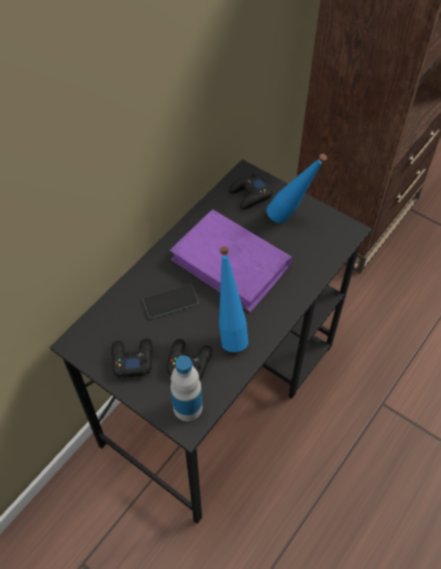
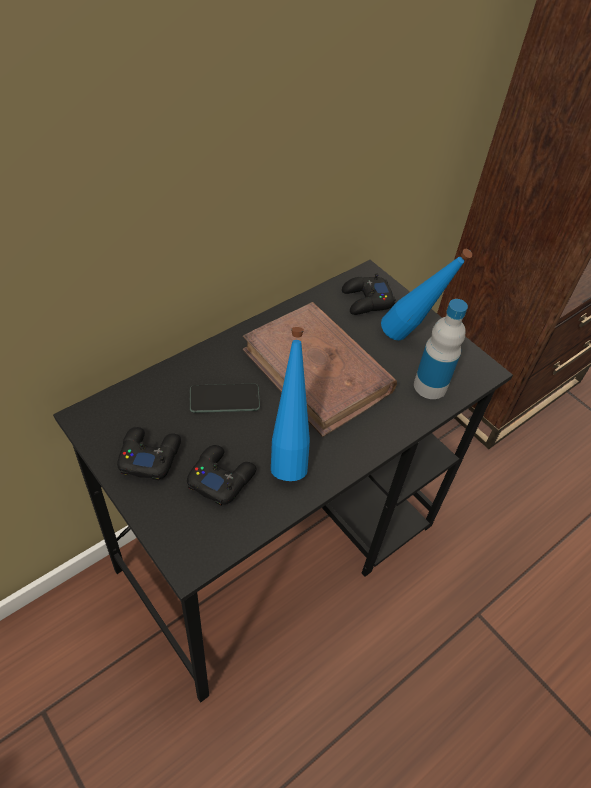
camera: 10 degrees right, 5 degrees down
purple book [170,209,292,312] -> brown book [243,302,397,437]
bottle [171,355,202,421] -> bottle moved to [414,299,468,399]

